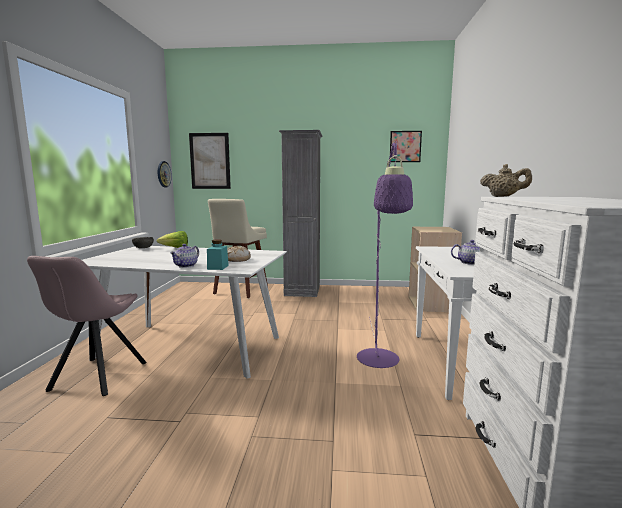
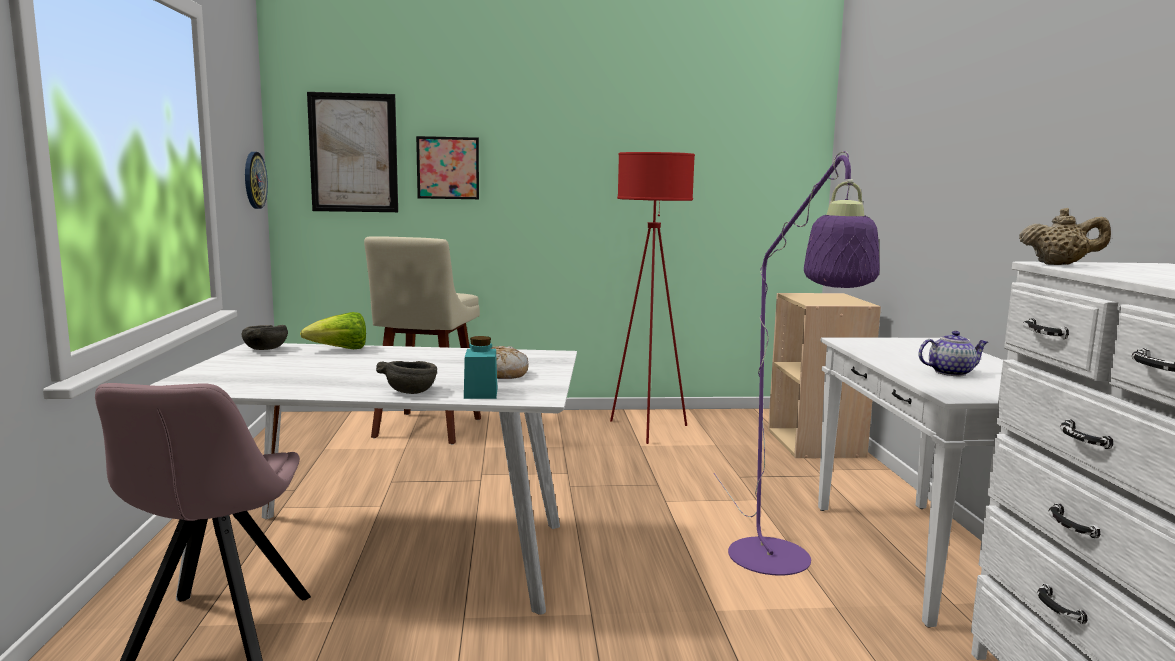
camera: 10 degrees left, 0 degrees up
teapot [170,244,199,268] -> grey bowl [376,361,437,394]
grey cabinet [279,130,322,297] -> none
picture [390,131,422,162] -> picture moved to [416,136,479,199]
none -> red floor lamp [610,152,695,444]

